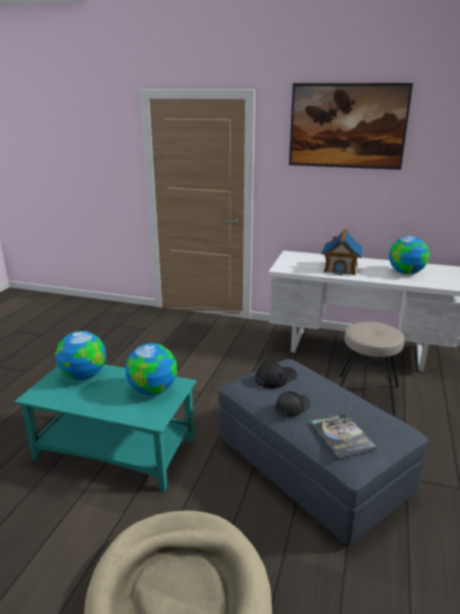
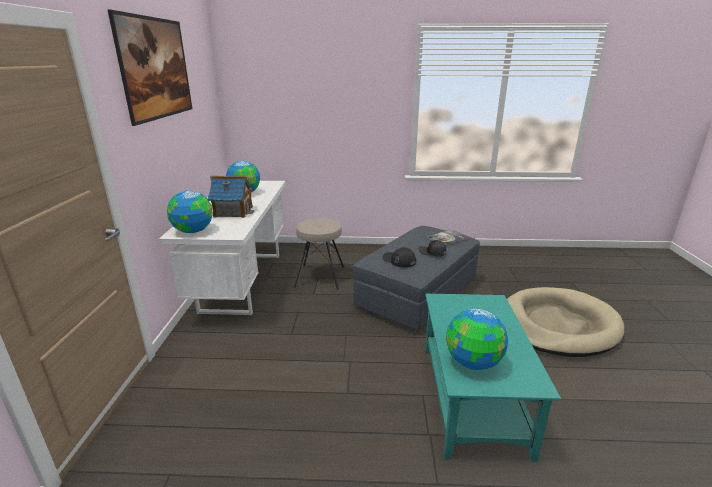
camera: 105 degrees left, 0 degrees up
globe [125,343,177,395] -> globe moved to [167,190,213,233]

